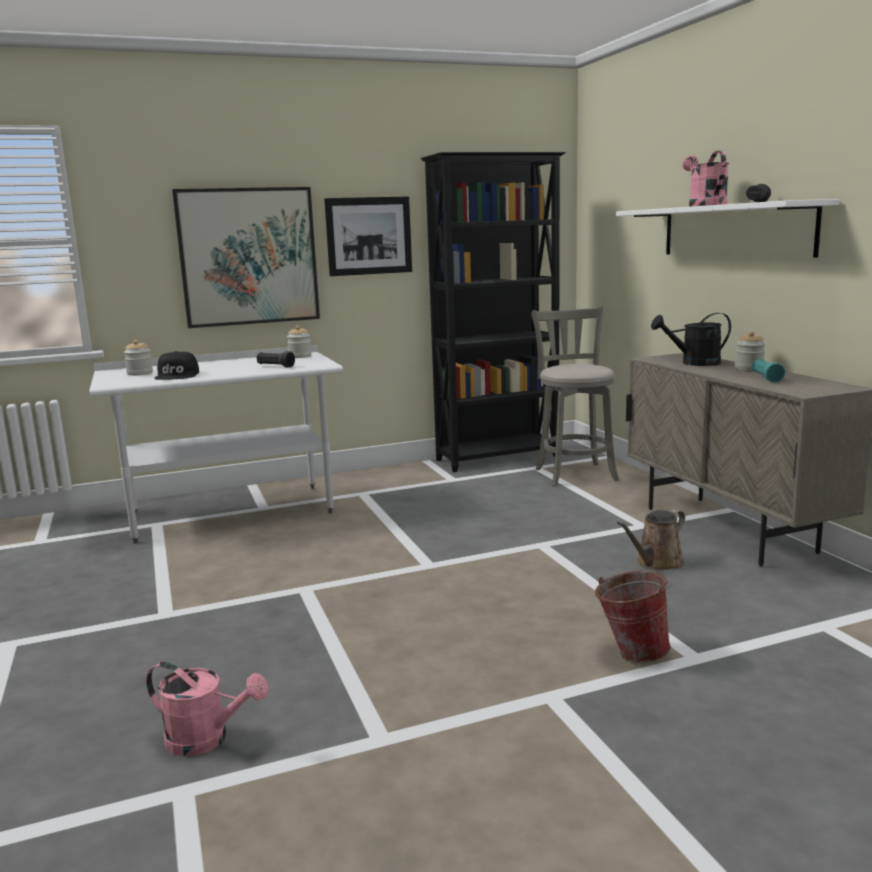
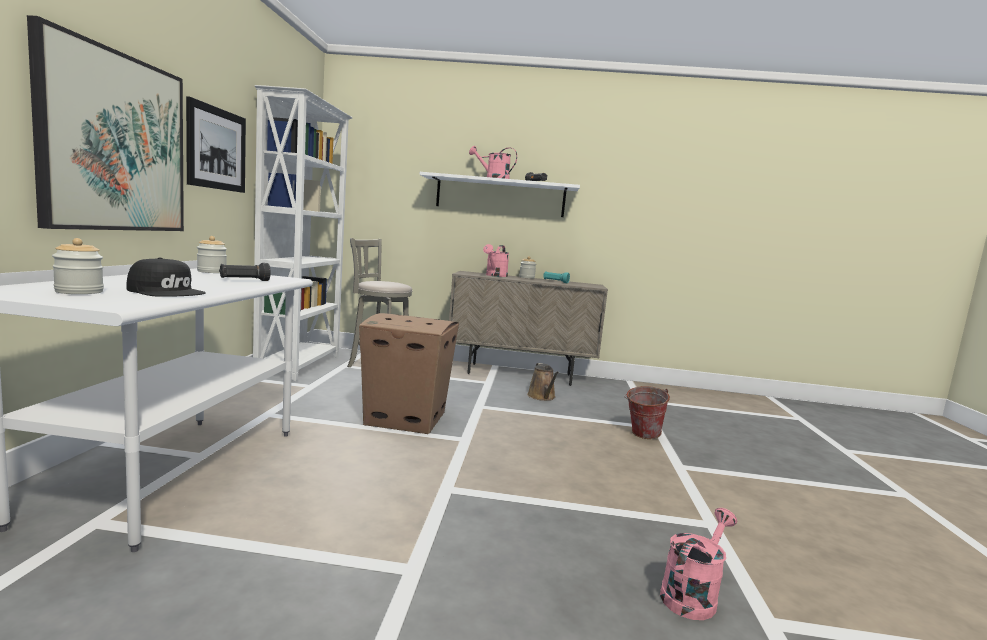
camera: 65 degrees left, 5 degrees down
black bookcase [421,152,566,472] -> white bookcase [253,85,353,381]
black watering can [651,313,731,366] -> pink watering can [483,244,509,277]
none -> cardboard box [359,313,459,434]

